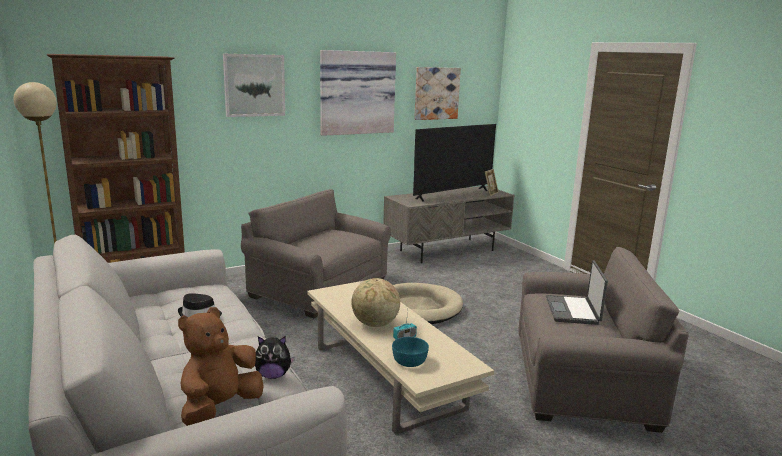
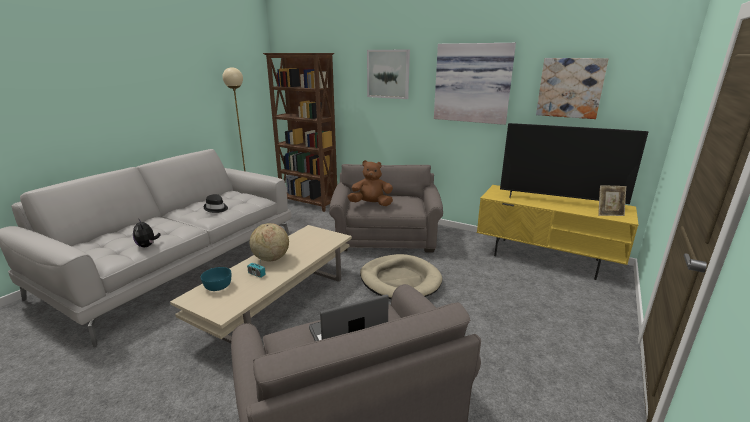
camera: 60 degrees right, 5 degrees up
brown plush toy [178,307,264,426] -> brown plush toy moved to [347,160,393,206]
grey tv stand [383,186,515,263] -> yellow tv stand [477,185,639,280]

